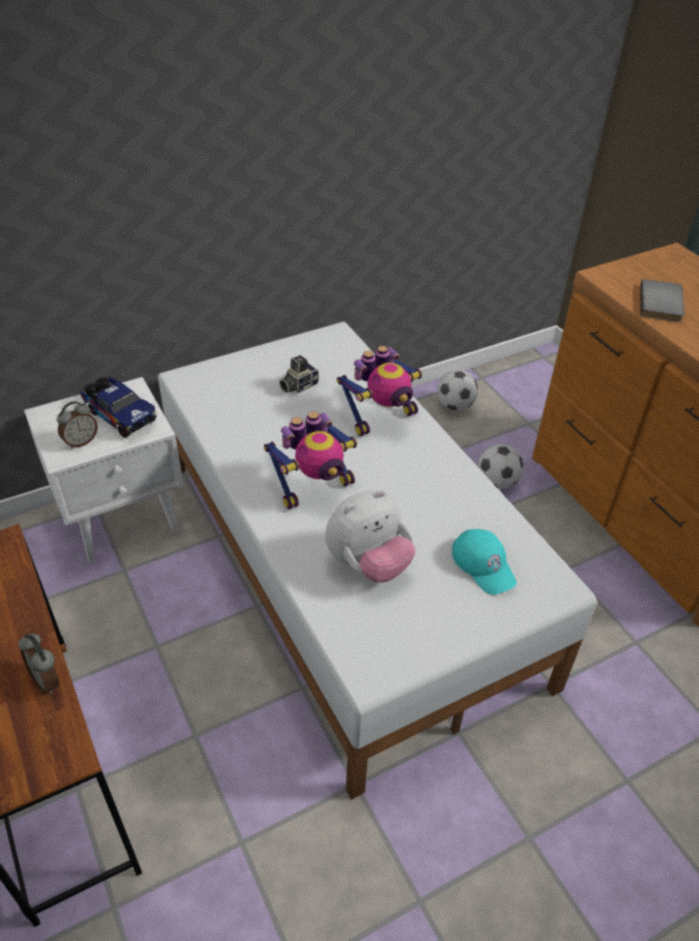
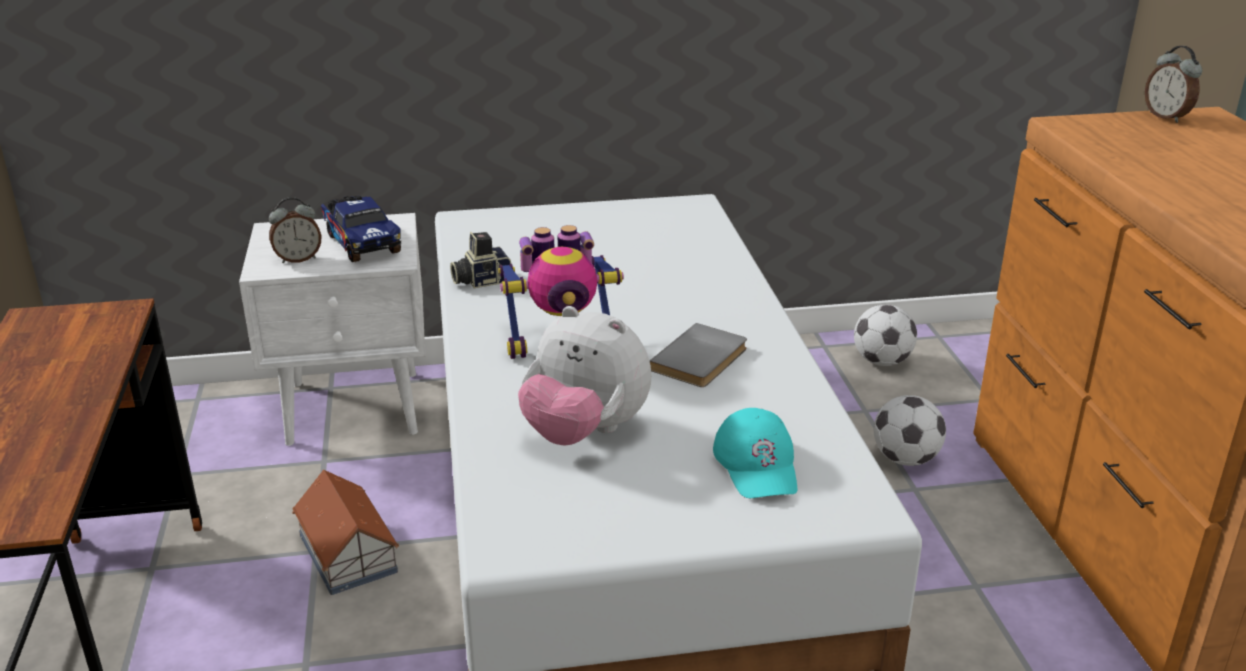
camera: 20 degrees right, 15 degrees down
alarm clock [18,634,60,694] -> alarm clock moved to [1145,46,1202,123]
camera [279,355,319,394] -> camera moved to [450,232,511,288]
plush toy [325,490,415,583] -> plush toy turned 45 degrees clockwise [518,306,651,446]
toy robot [337,346,422,436] -> none
grey book [640,279,685,322] -> grey book moved to [650,323,747,387]
none -> toy house [292,470,399,595]

